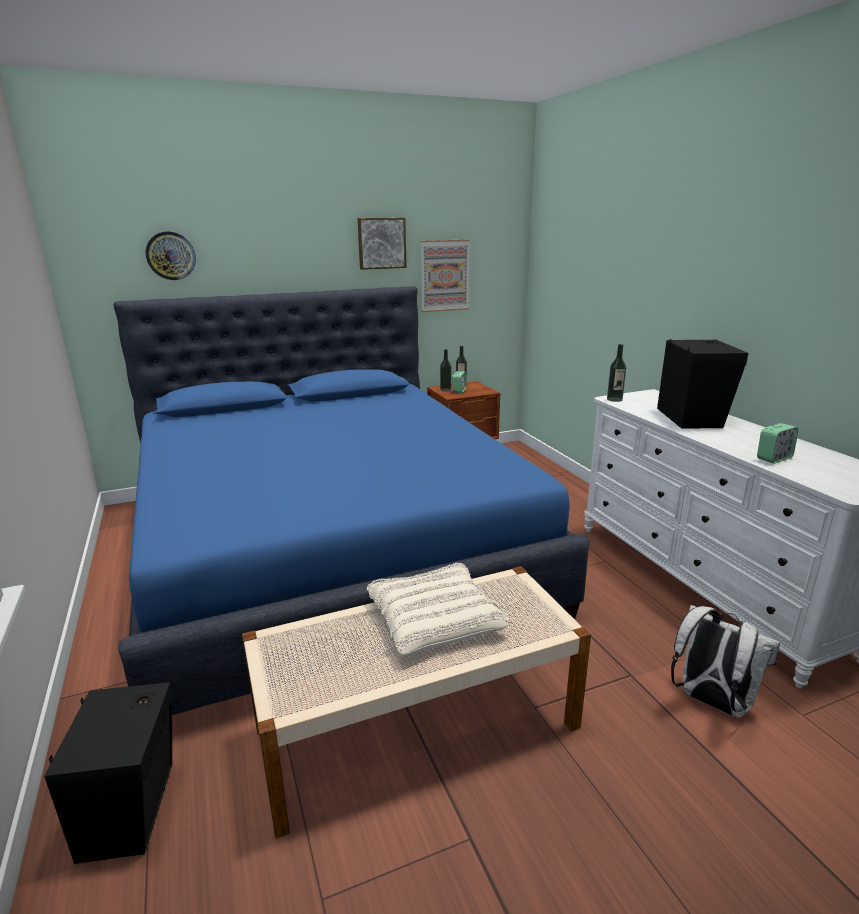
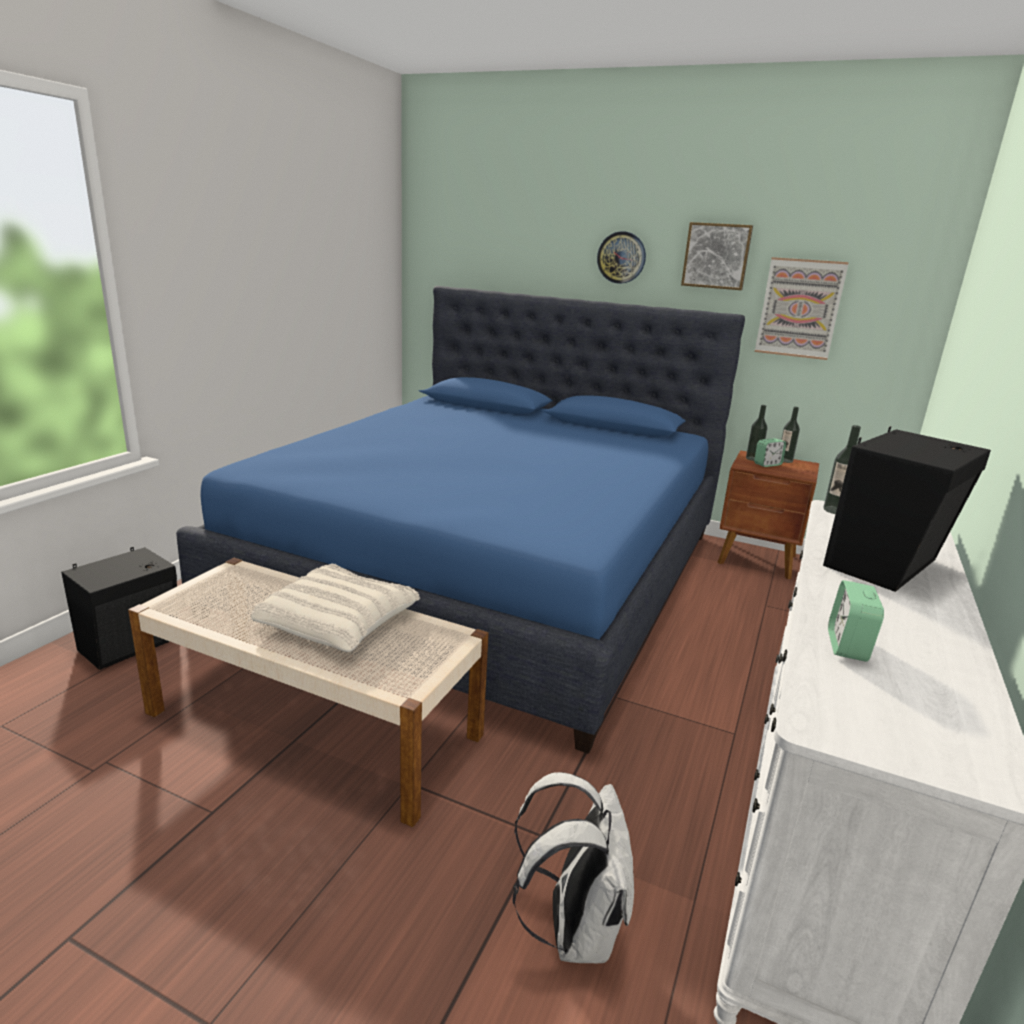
camera: 45 degrees right, 0 degrees up
wall clock [146,232,196,280] -> wall clock moved to [597,231,646,284]
alarm clock [757,423,798,463] -> alarm clock turned 90 degrees clockwise [828,580,884,662]

